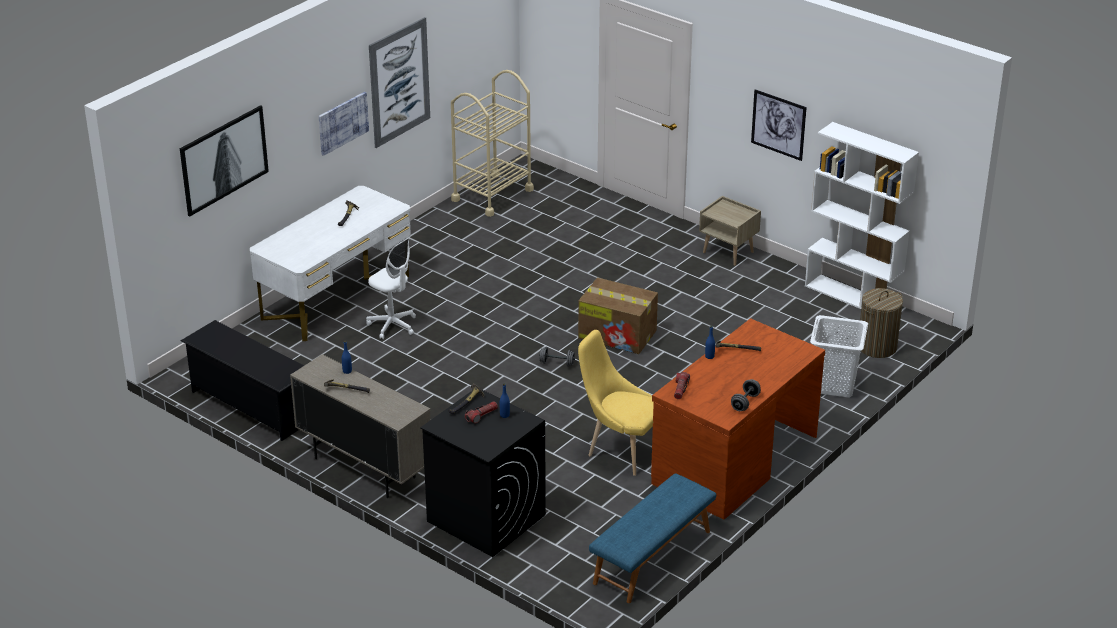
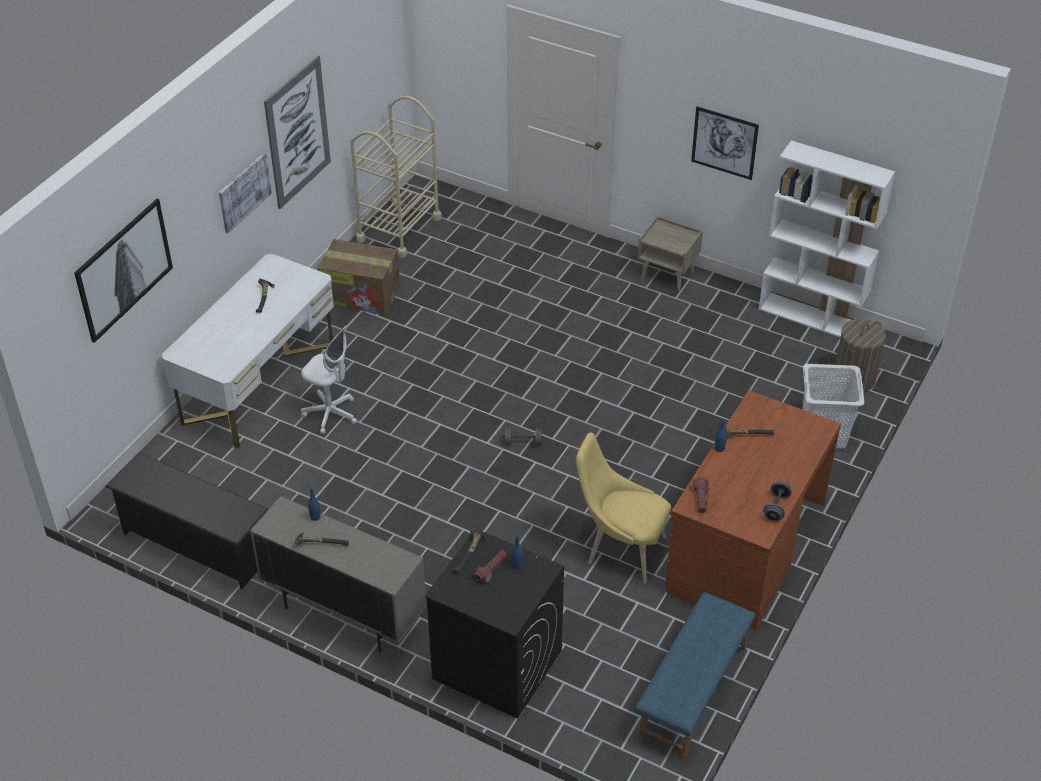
camera: 10 degrees left, 10 degrees up
cardboard box [578,278,658,354] -> cardboard box moved to [318,239,400,315]

